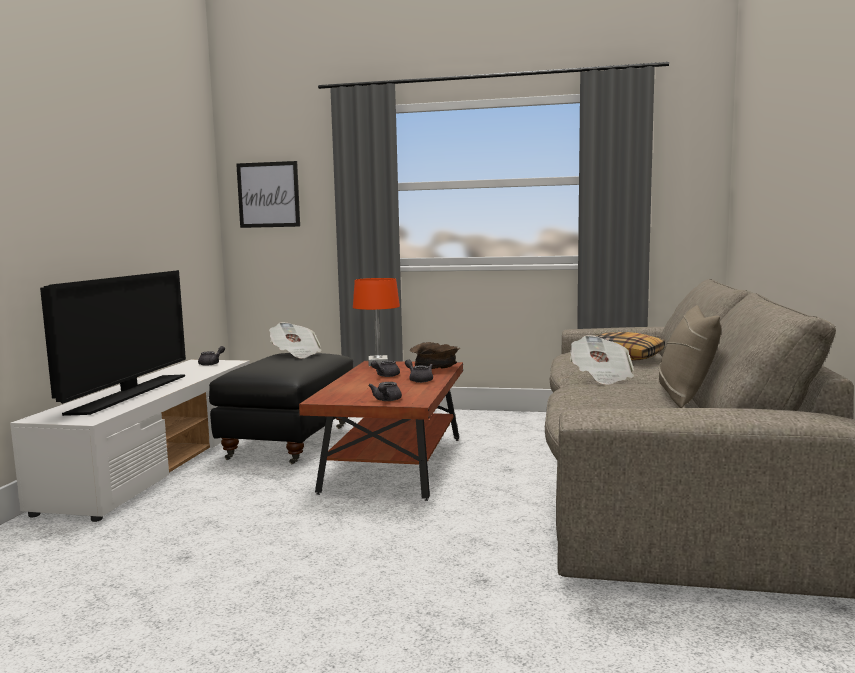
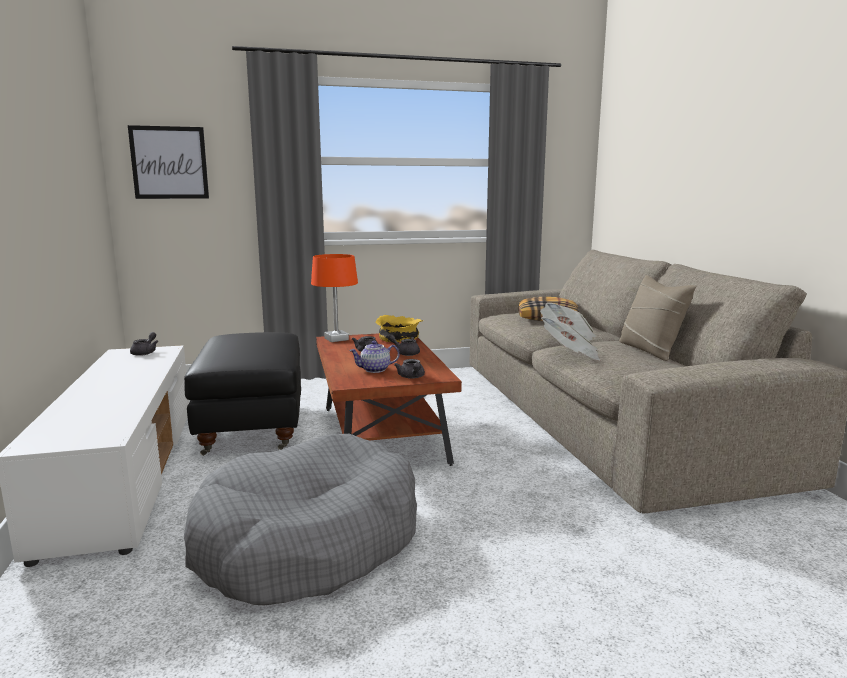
camera: 25 degrees left, 5 degrees up
television [40,270,186,416] -> none
newspaper [269,322,322,358] -> newspaper moved to [541,317,600,361]
brown bowl [410,342,460,369] -> yellow bowl [375,315,423,342]
none -> grey dog bed [184,434,417,605]
none -> teapot [349,341,400,373]

